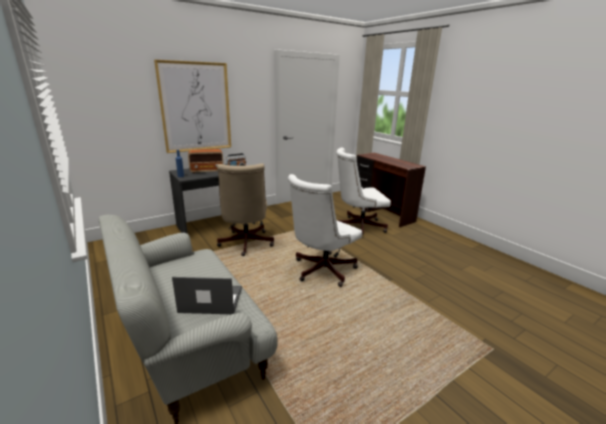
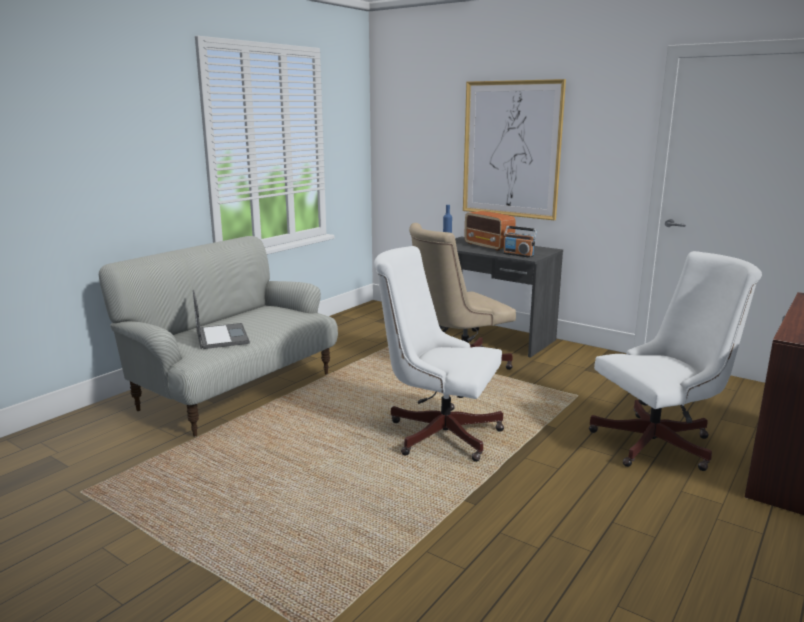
camera: 70 degrees right, 5 degrees down
white office chair [336,147,391,235] -> white office chair turned 105 degrees clockwise [589,251,762,471]

